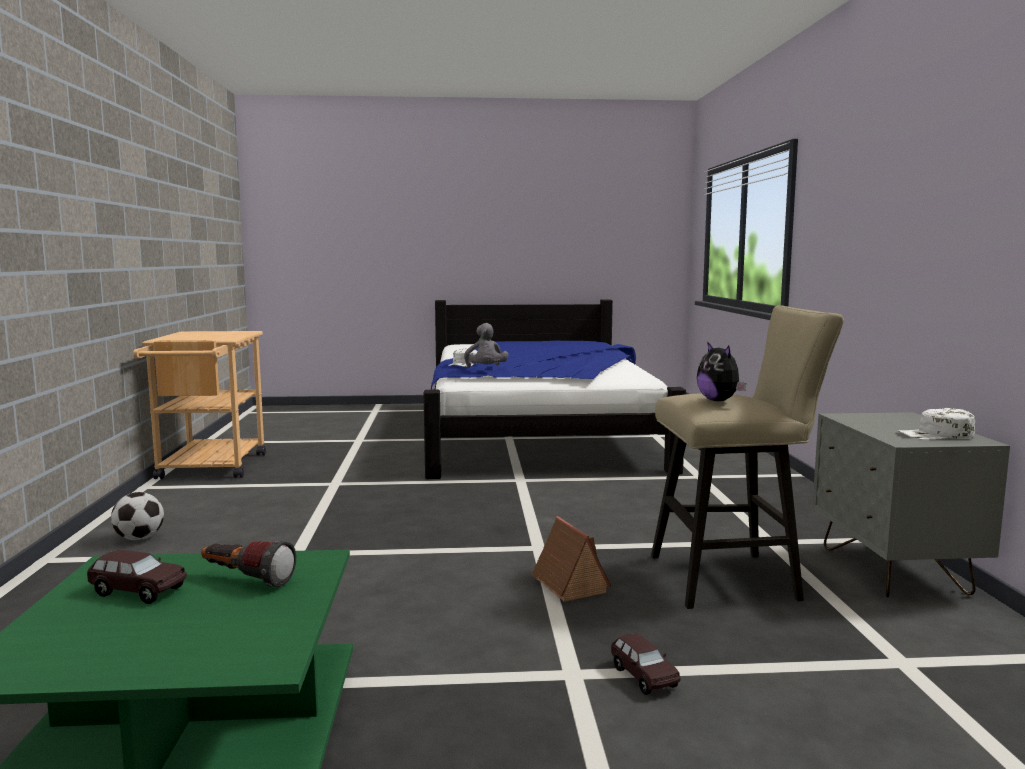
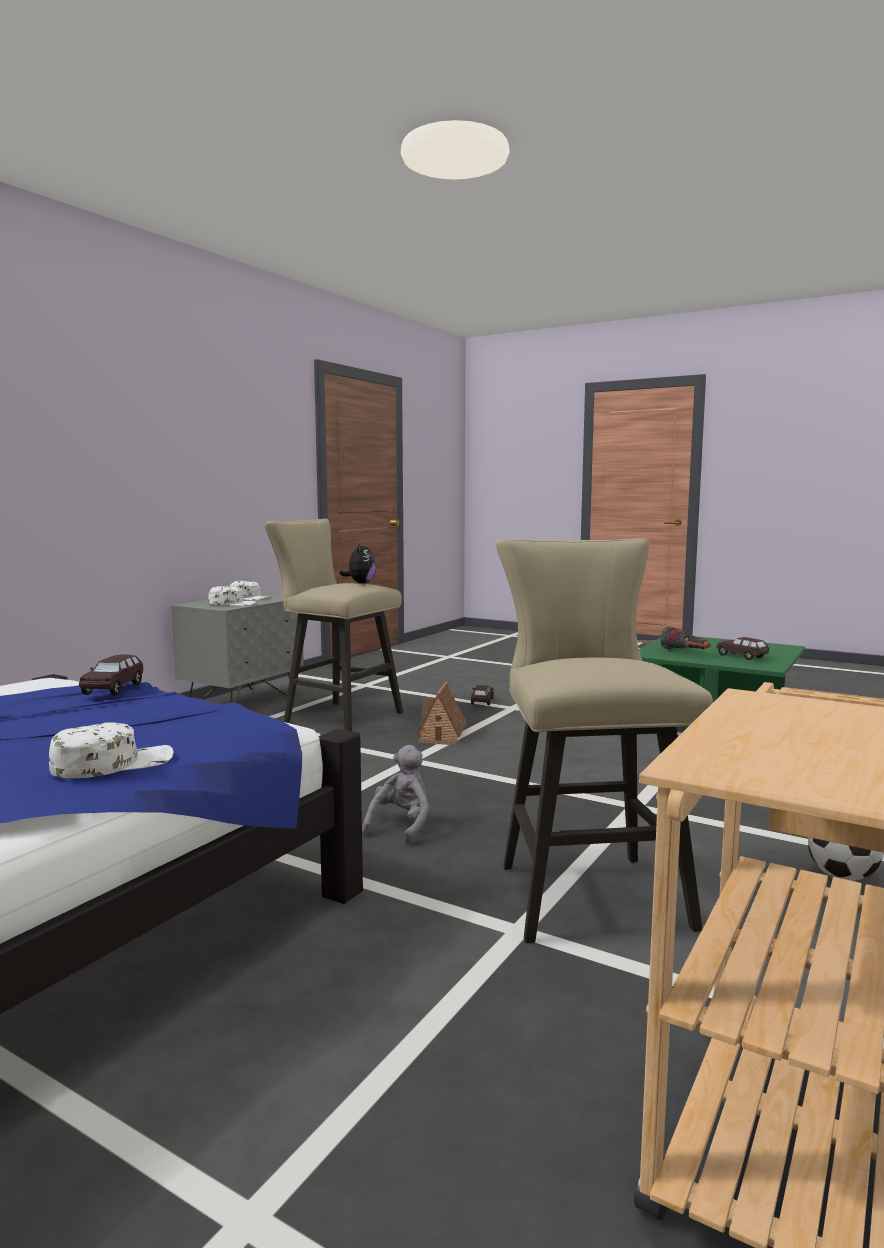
camera: 145 degrees left, 0 degrees up
grey plush toy [464,323,509,368] -> grey plush toy moved to [362,745,429,844]
none -> brown toy car [79,655,143,696]
none -> white cap [208,586,258,606]
none -> beige stool [496,538,713,943]

